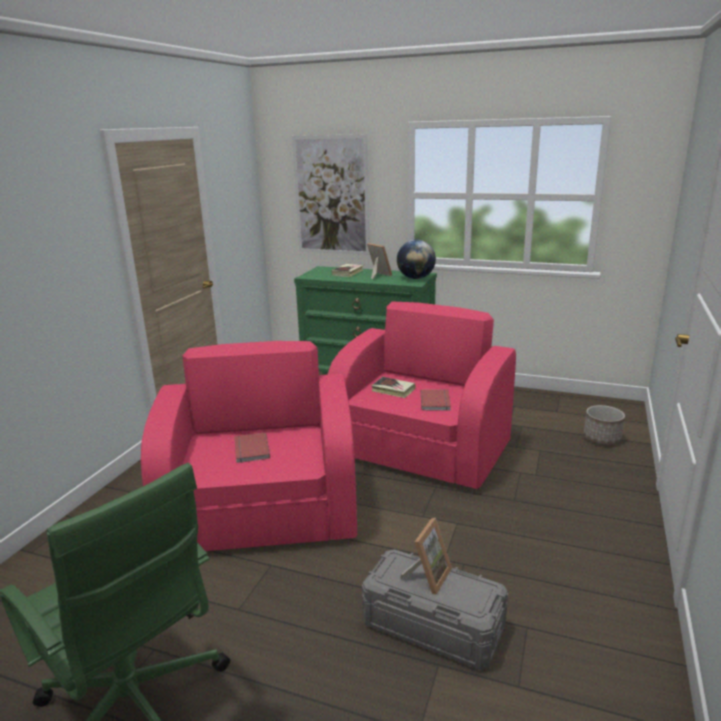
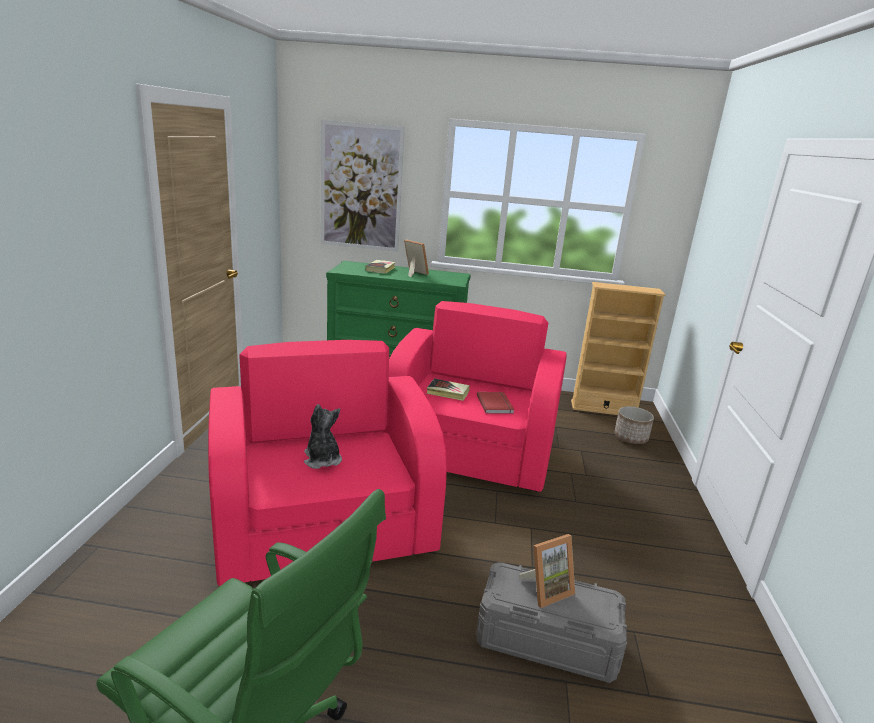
camera: 15 degrees left, 0 degrees up
red book [234,432,270,463] -> plush toy [304,404,342,469]
globe [397,239,436,279] -> none
picture frame [400,518,452,595] -> picture frame turned 45 degrees clockwise [519,534,575,608]
none -> beige bookcase [571,282,666,415]

